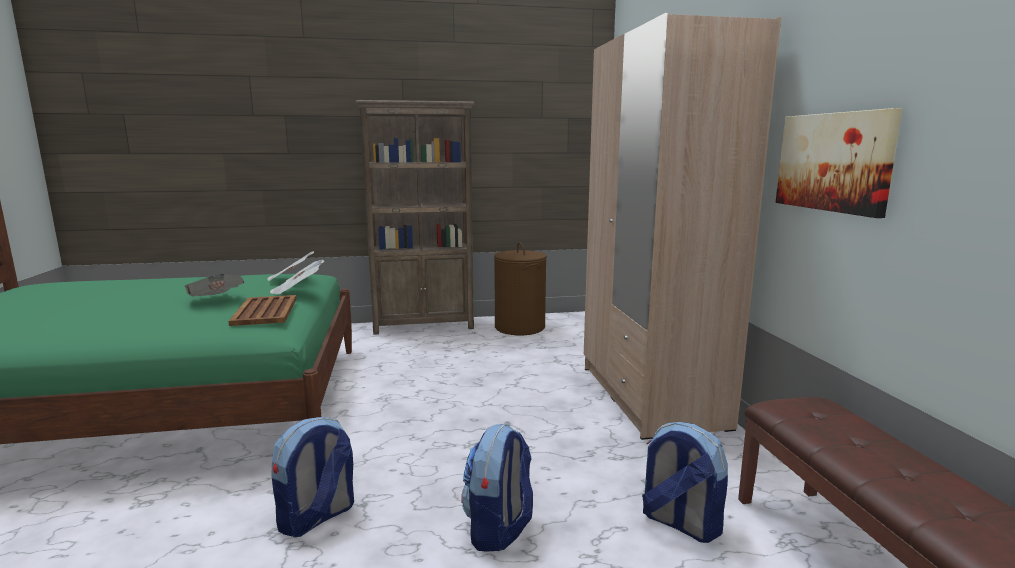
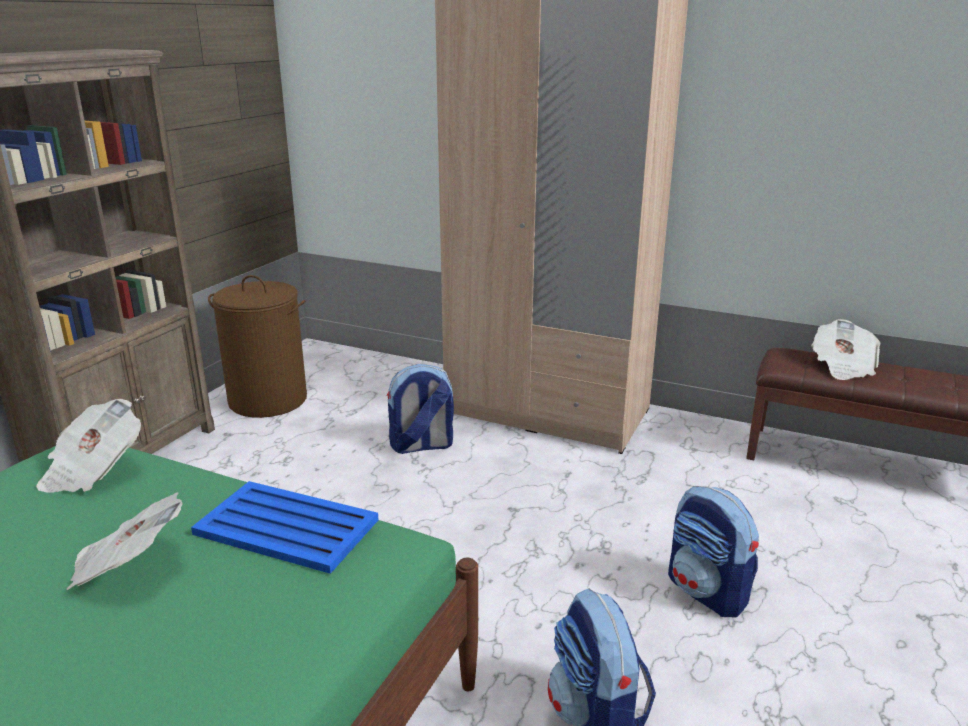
camera: 55 degrees left, 10 degrees up
brown tray [228,295,296,326] -> blue tray [191,481,378,574]
newspaper [270,260,324,295] -> newspaper moved to [812,319,880,380]
backpack [642,422,728,543] -> backpack moved to [386,364,454,454]
picture [776,108,902,218] -> none

